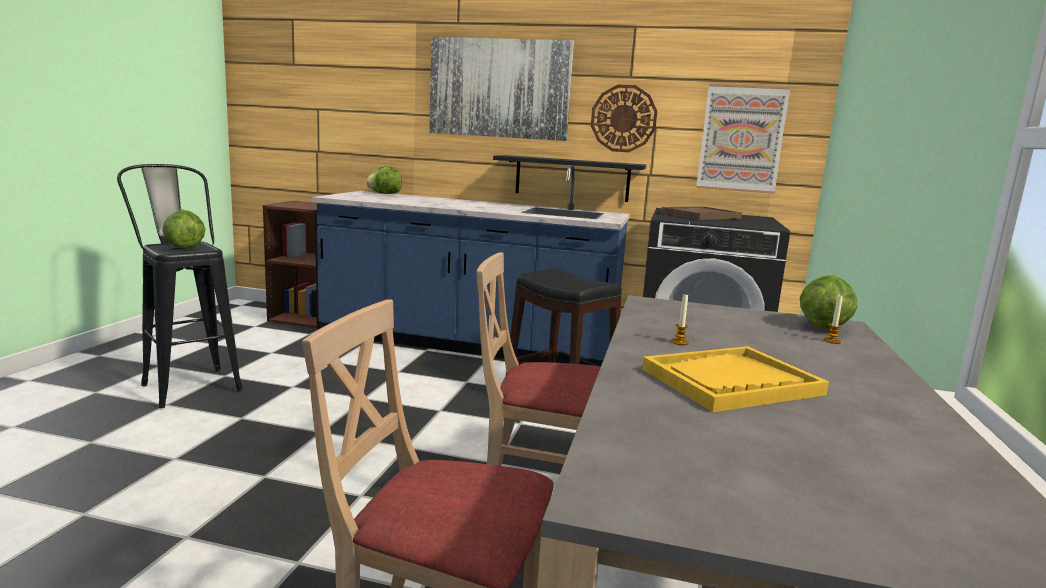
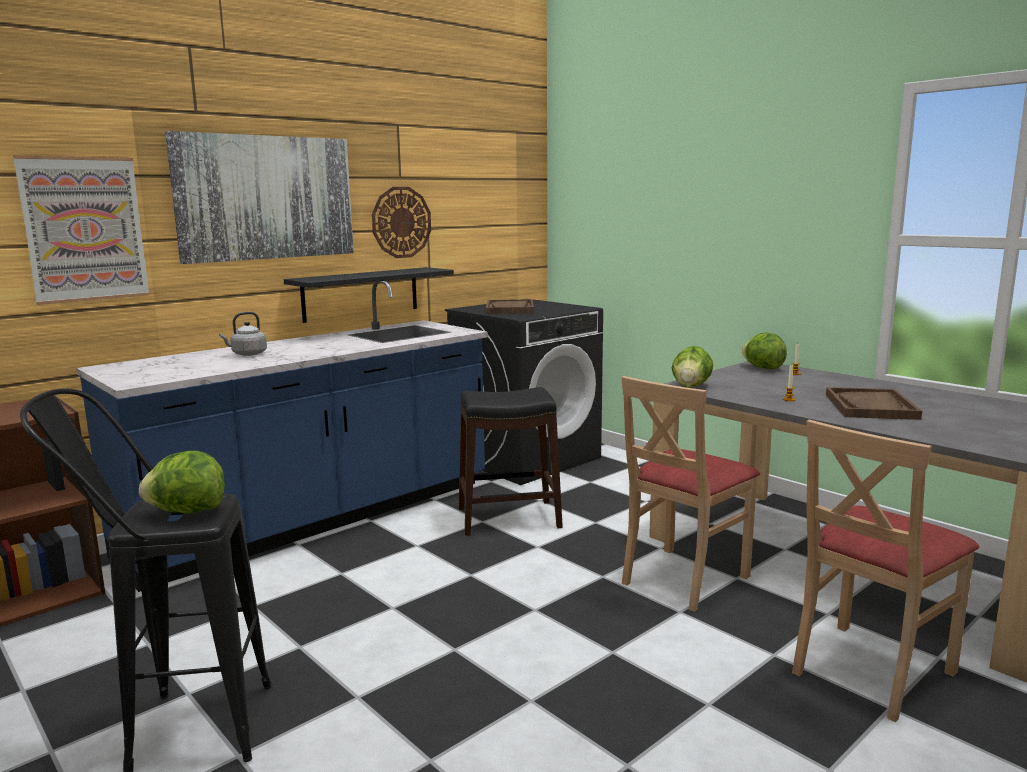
camera: 55 degrees left, 0 degrees up
lettuce [366,166,402,194] -> lettuce moved to [672,346,713,388]
yellow tray [642,346,829,412] -> brown tray [826,387,922,420]
picture [696,84,790,194] -> picture moved to [13,155,150,305]
none -> grey kettle [219,312,267,356]

